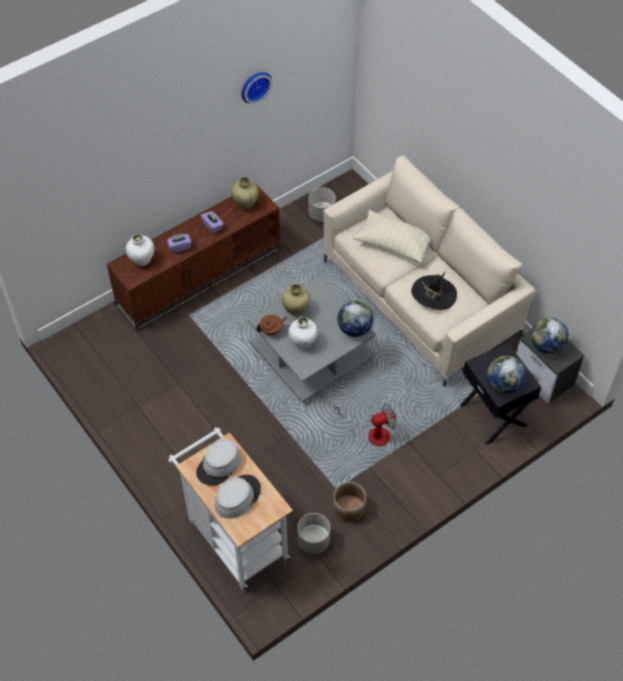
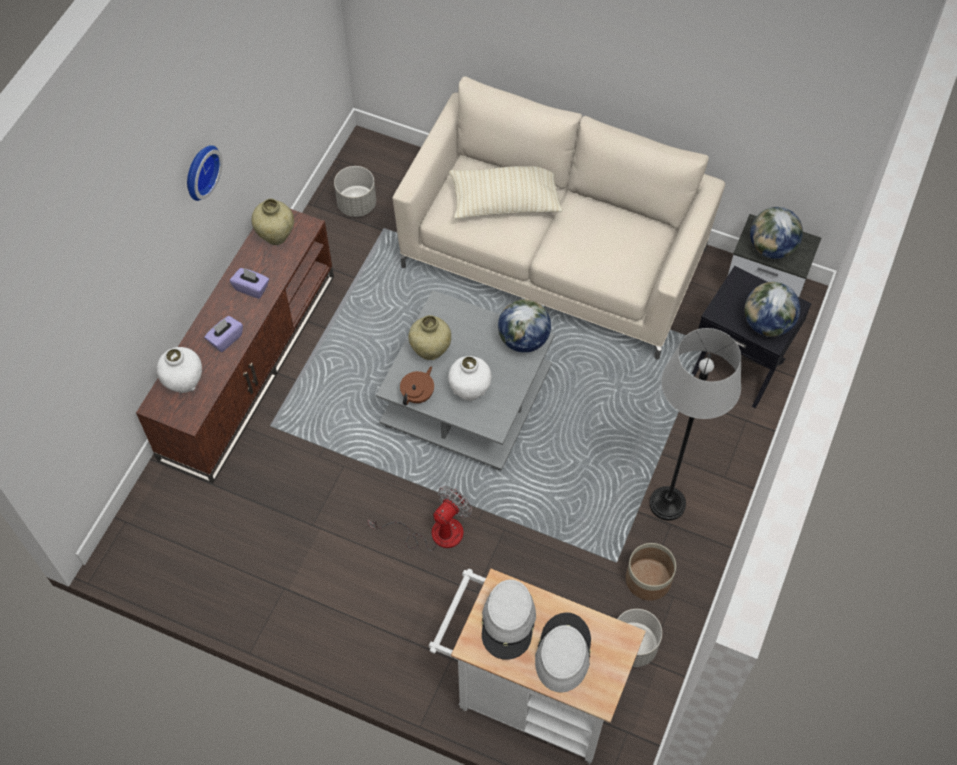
camera: 30 degrees left, 5 degrees up
wall clock [241,72,272,104] -> wall clock moved to [187,145,223,201]
fan [333,403,397,446] -> fan moved to [367,486,472,551]
black hat [411,272,457,310] -> none
none -> grey floor lamp [649,328,741,521]

